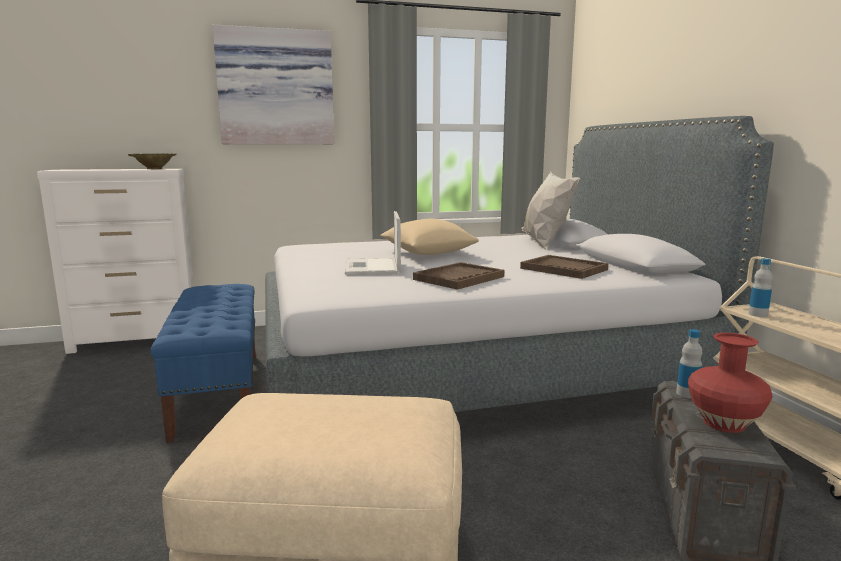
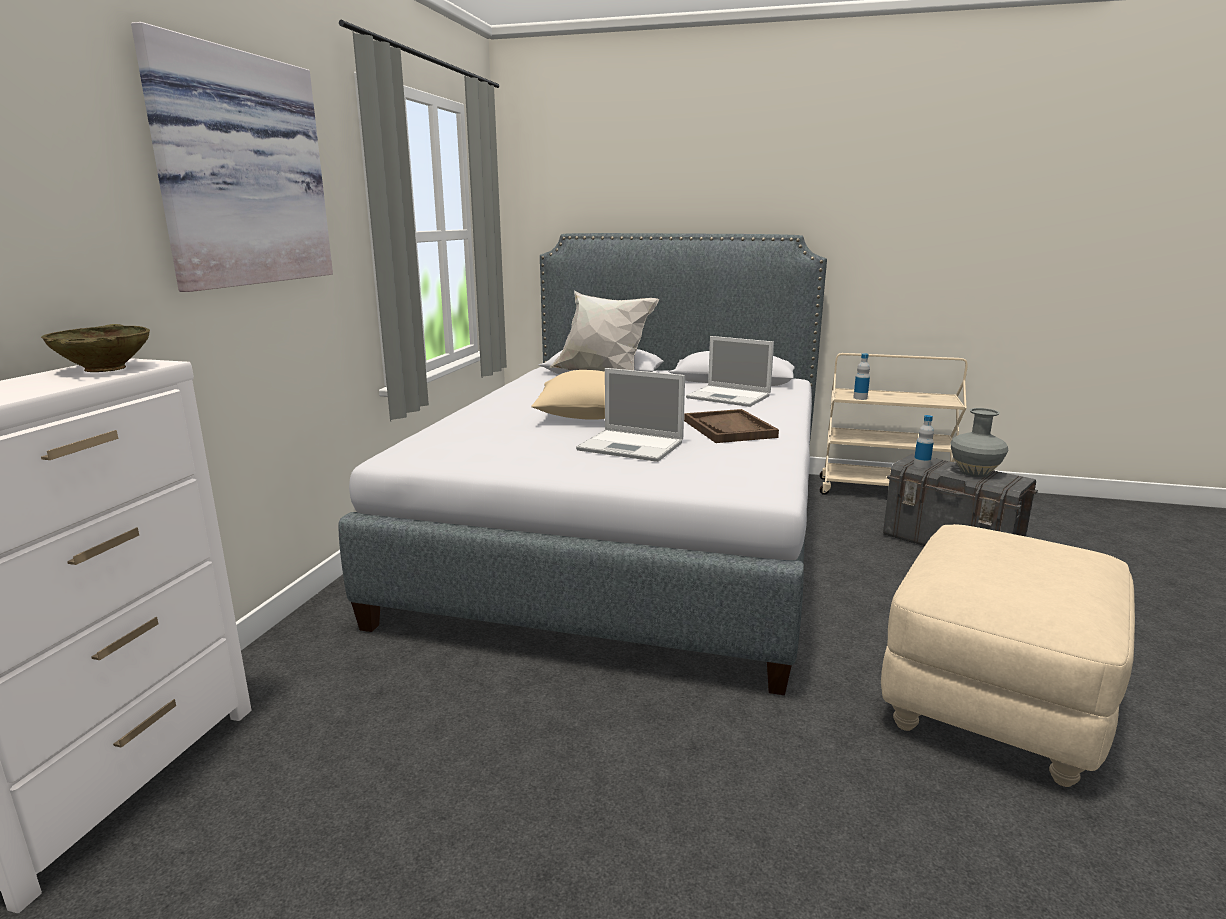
camera: 60 degrees left, 5 degrees up
blue bench [150,284,256,443] -> none
brown tray [520,255,608,279] -> laptop [686,336,774,407]
red vase [688,332,773,433] -> grey vase [950,408,1008,477]

